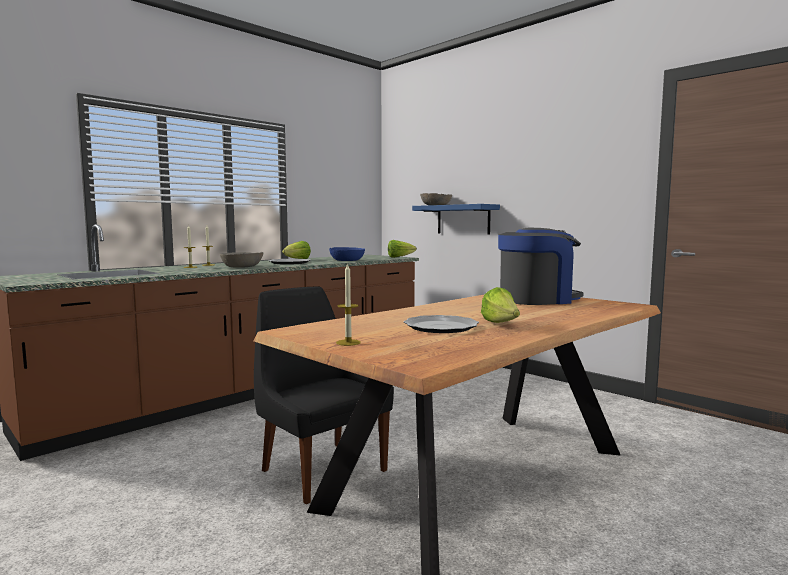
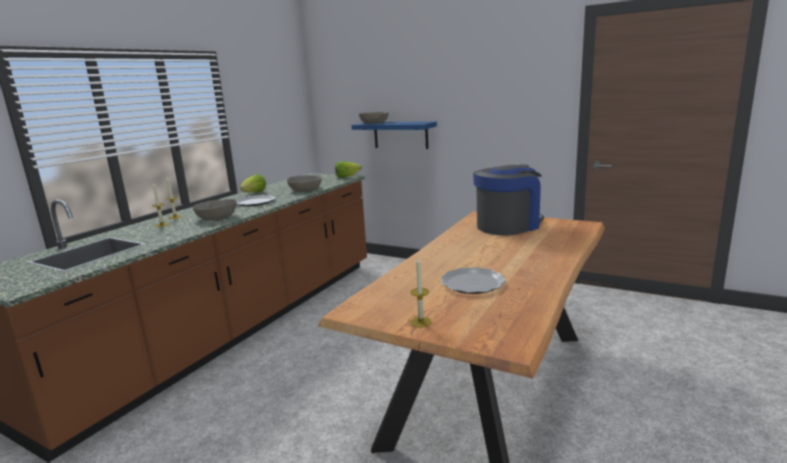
camera: 15 degrees left, 10 degrees up
black chair [254,286,394,504] -> none
blue bowl [329,247,365,261] -> grey bowl [287,175,322,192]
lettuce [481,287,520,323] -> none

